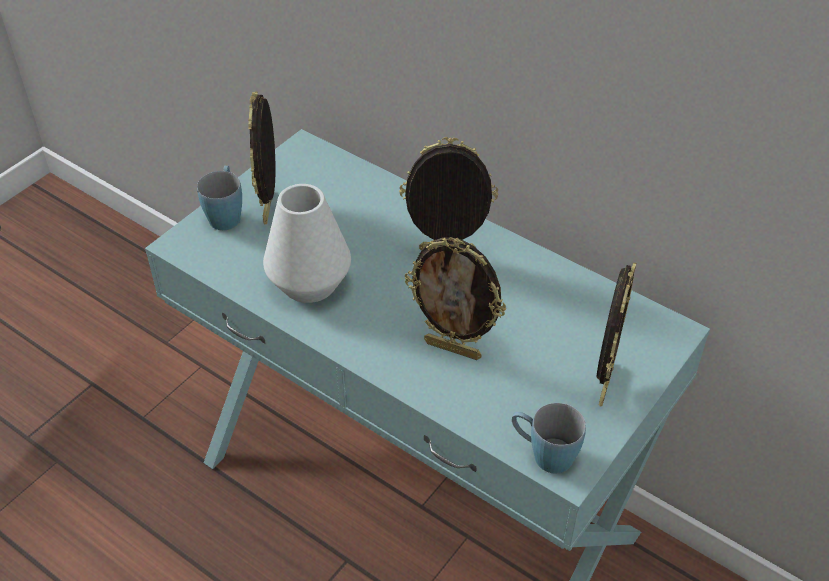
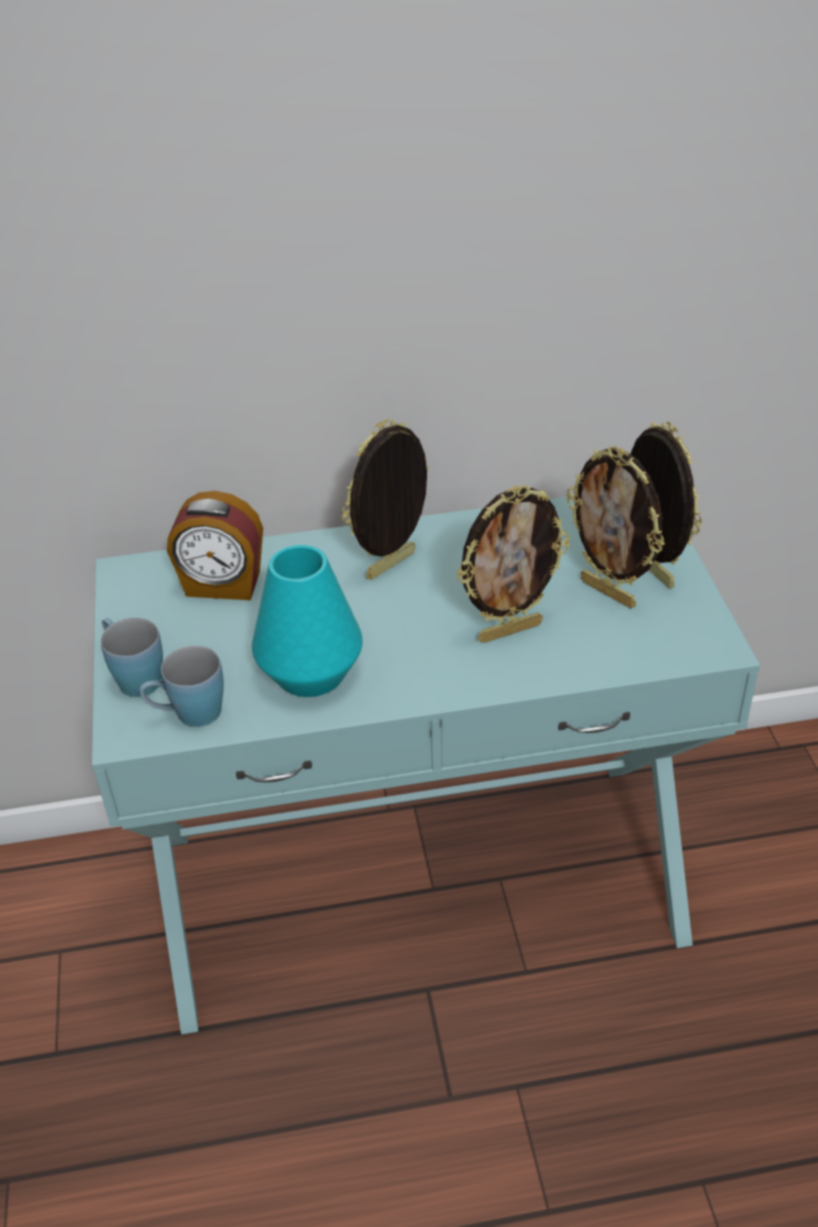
camera: 45 degrees left, 5 degrees down
picture frame [248,92,276,224] -> picture frame moved to [567,446,665,608]
white vase [263,184,351,303] -> turquoise vase [252,545,363,697]
blue mug [512,403,586,473] -> blue mug moved to [139,645,224,727]
none -> alarm clock [167,491,263,600]

